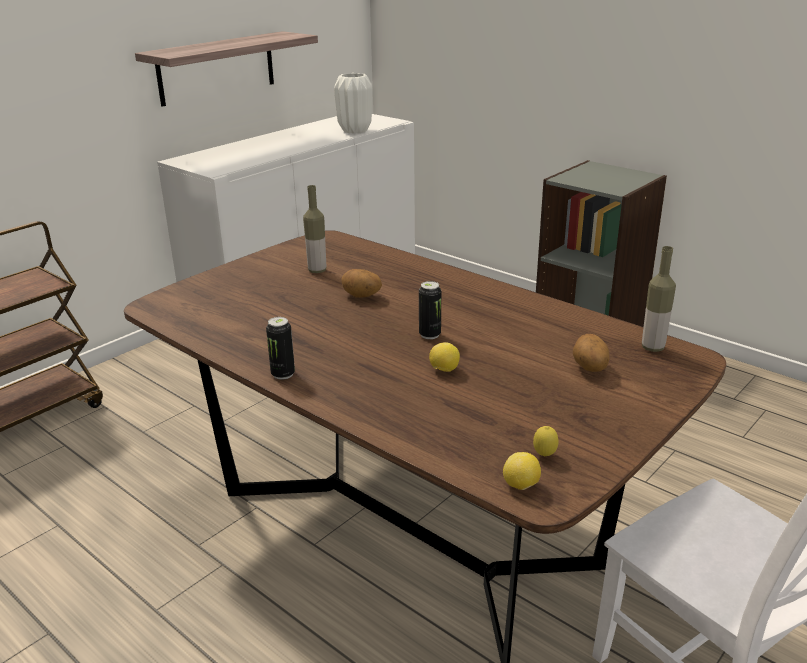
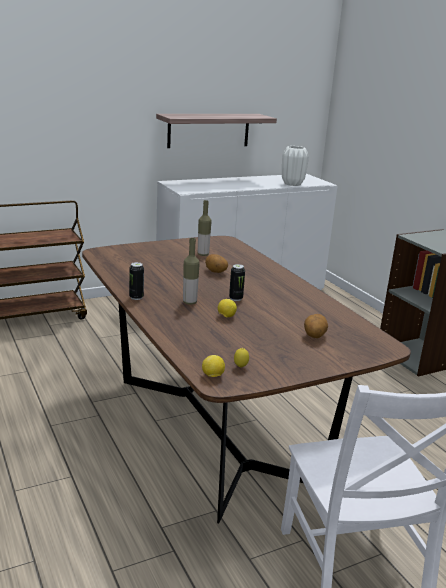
camera: 20 degrees right, 5 degrees down
bottle [642,246,676,352] -> bottle moved to [183,238,200,304]

